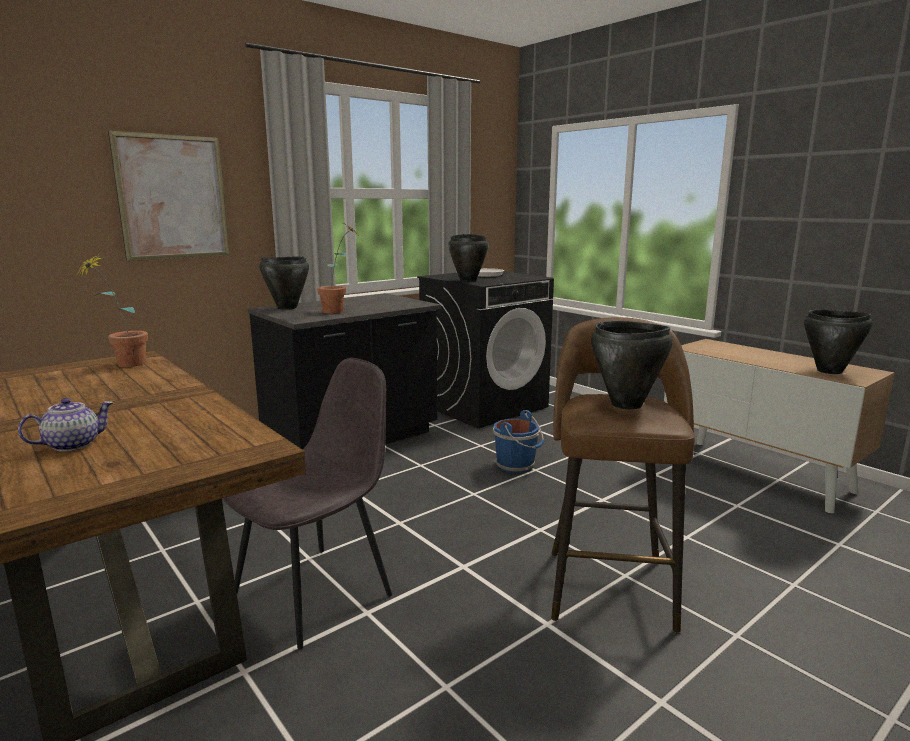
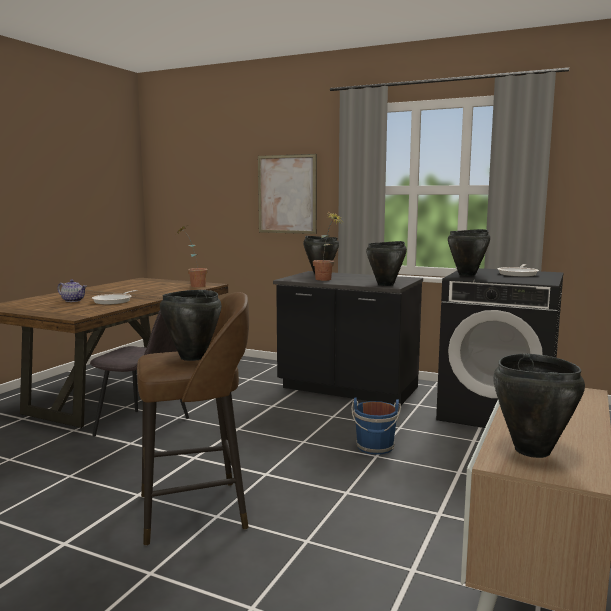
camera: 65 degrees right, 5 degrees down
none -> frying pan [92,290,138,305]
none -> black cooking pot [366,241,407,286]

